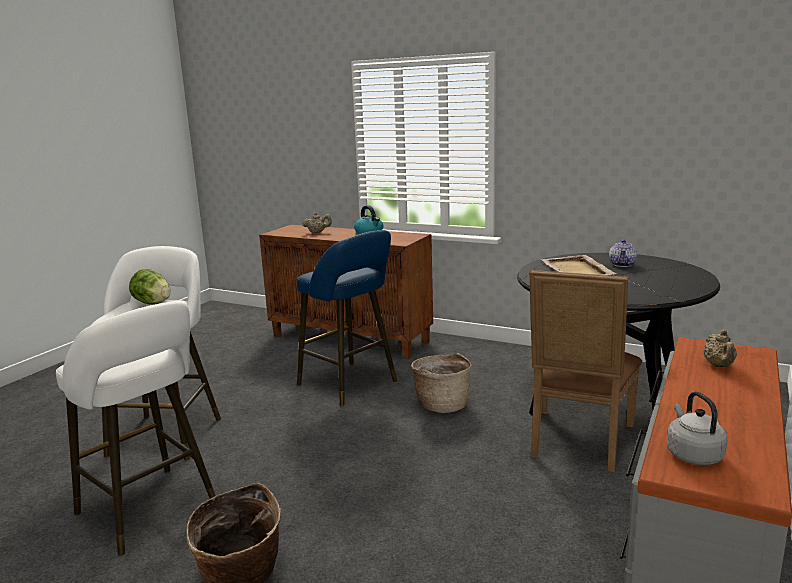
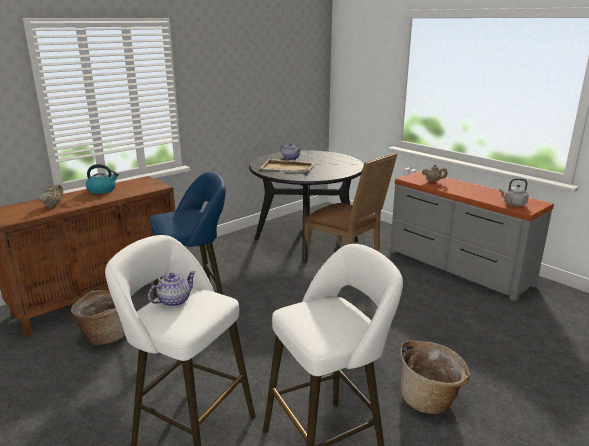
camera: 70 degrees left, 5 degrees up
lettuce [129,269,171,305] -> teapot [148,271,196,307]
basket [411,353,472,413] -> basket moved to [71,290,125,346]

